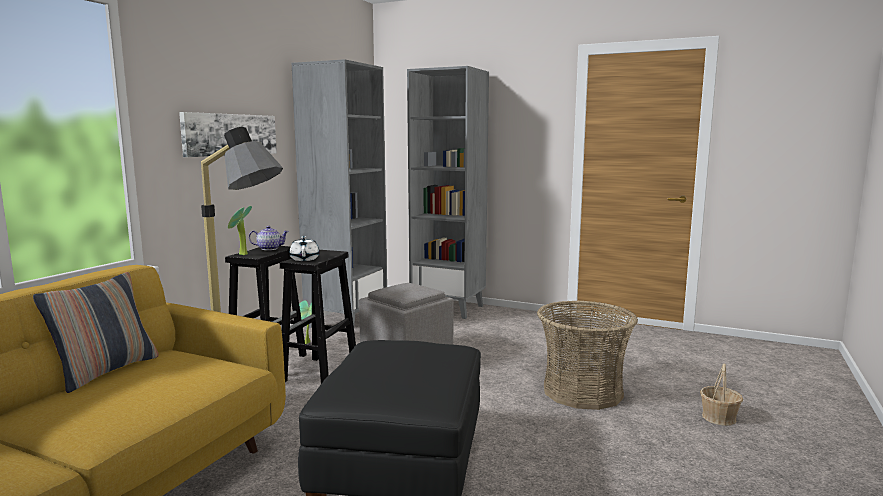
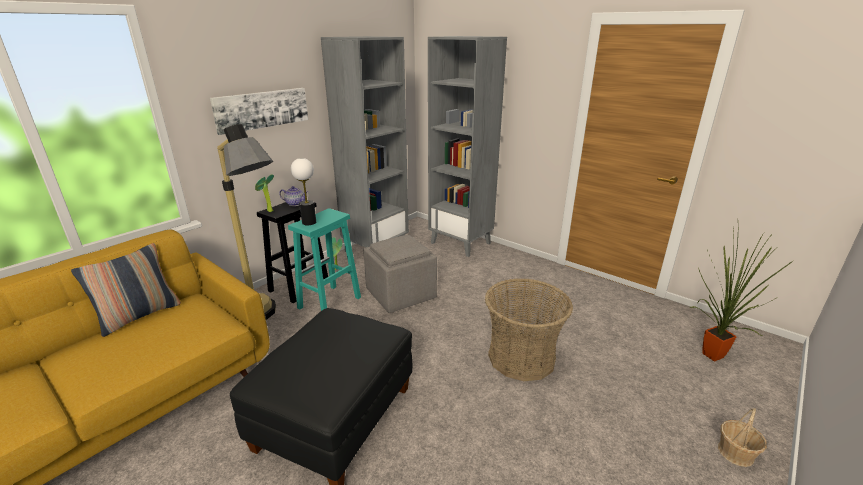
camera: 15 degrees right, 15 degrees up
black stool [280,250,356,384] -> turquoise stool [288,208,361,311]
white teapot [289,236,320,261] -> table lamp [291,158,316,225]
basket [700,363,743,426] -> basket moved to [718,408,767,467]
none -> potted plant [689,229,794,361]

